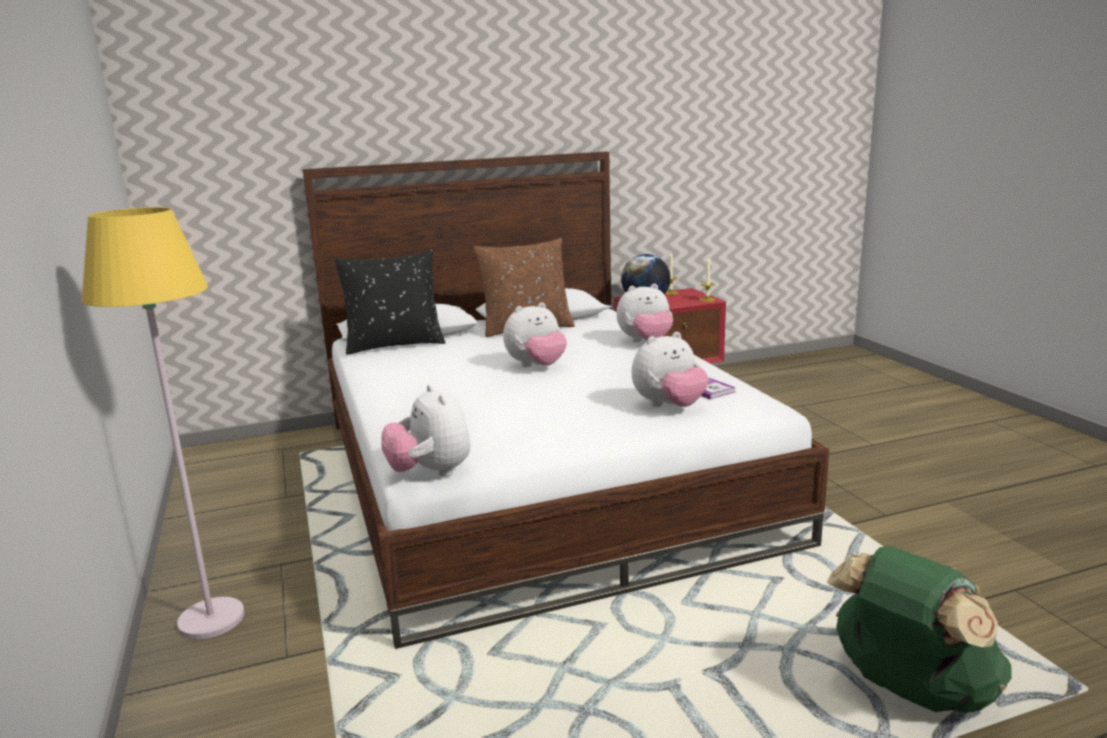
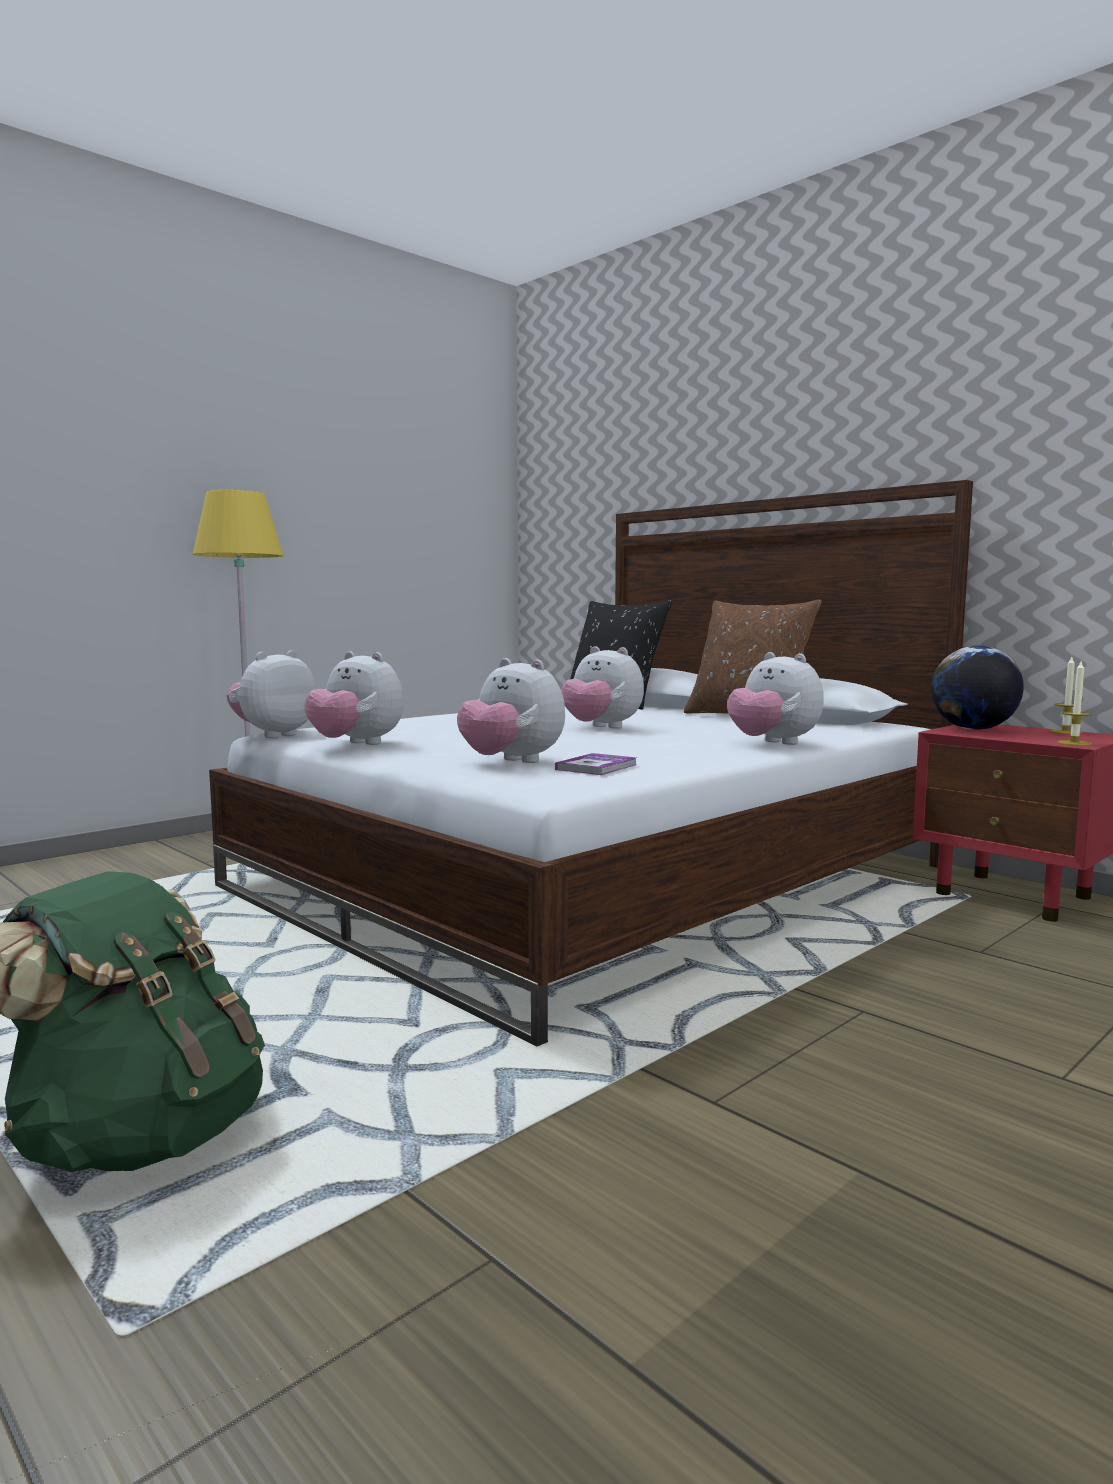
camera: 65 degrees right, 10 degrees down
none -> plush toy [304,651,404,745]

